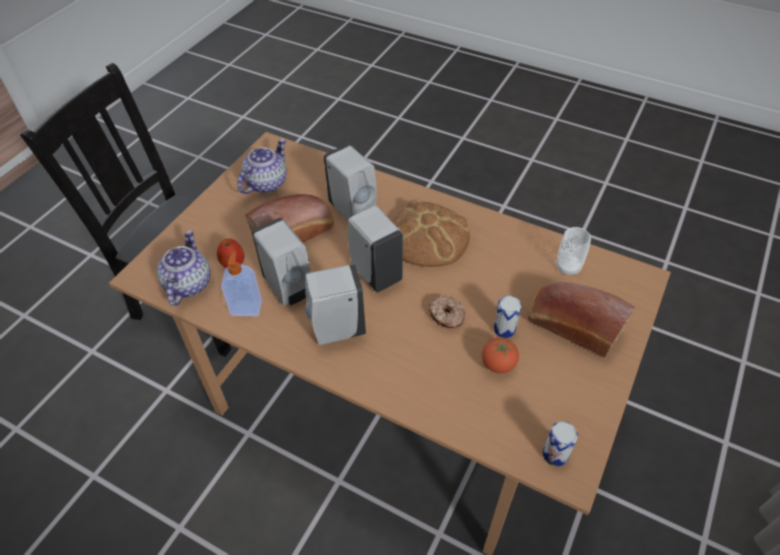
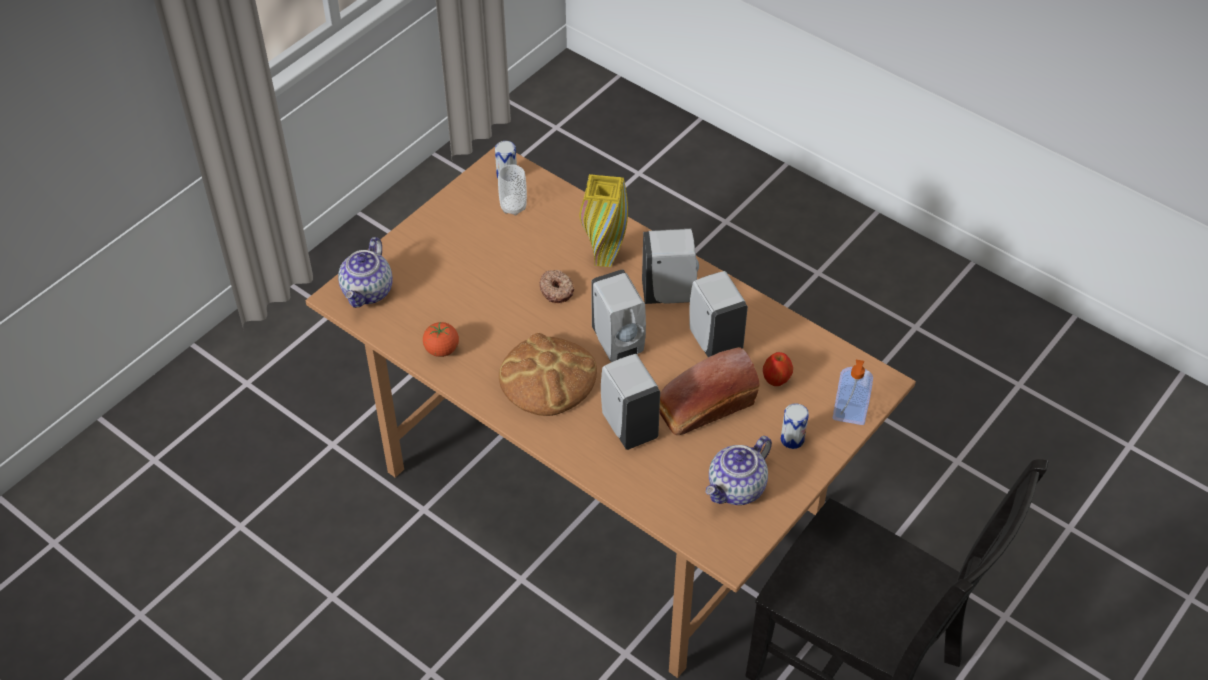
camera: 170 degrees left, 0 degrees up
teapot [157,230,210,306] -> teapot moved to [338,237,392,308]
soap dispenser [221,251,262,317] -> soap dispenser moved to [833,360,873,425]
tomato [482,337,519,373] -> tomato moved to [423,322,459,357]
can [494,296,522,338] -> can moved to [781,403,809,449]
bread [528,282,635,358] -> none
cup [556,227,591,276] -> cup moved to [498,164,527,215]
none -> yellow vase [580,174,628,267]

